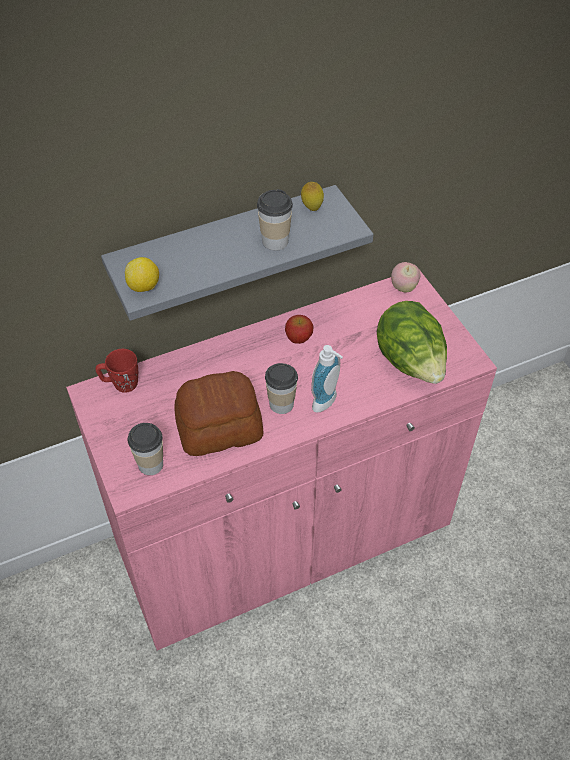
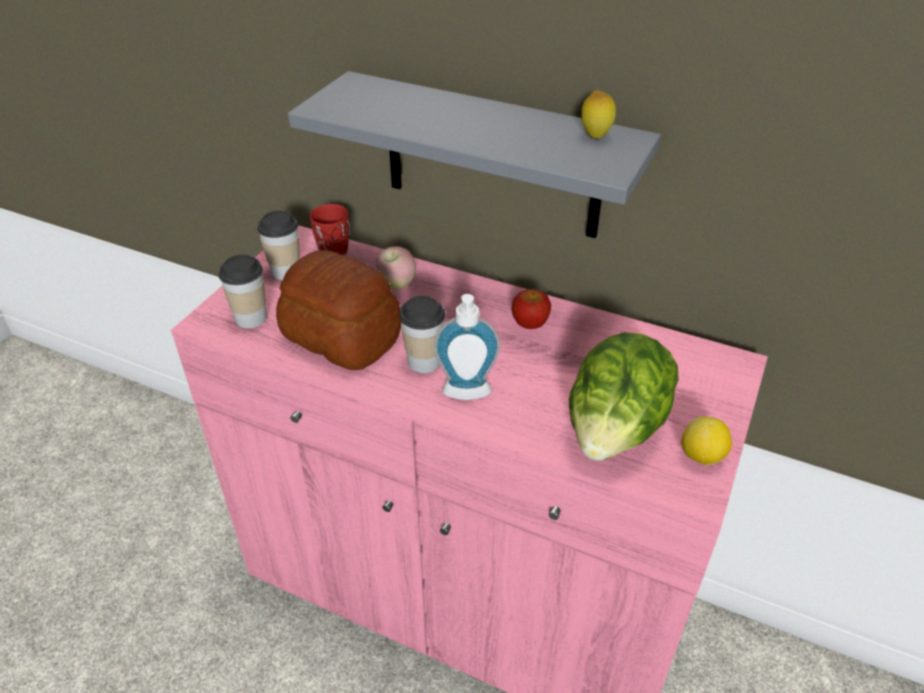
camera: 50 degrees right, 10 degrees down
lemon [125,257,159,292] -> lemon moved to [681,416,732,465]
cup [257,189,293,251] -> cup moved to [257,210,300,280]
apple [391,262,421,293] -> apple moved to [376,246,416,290]

